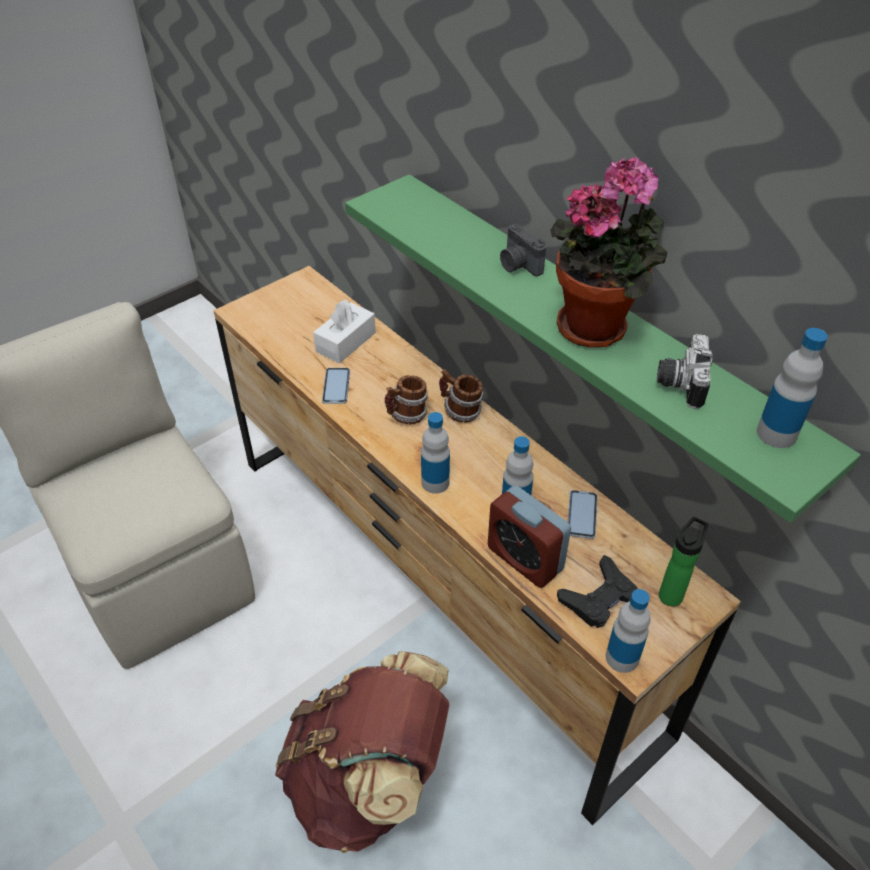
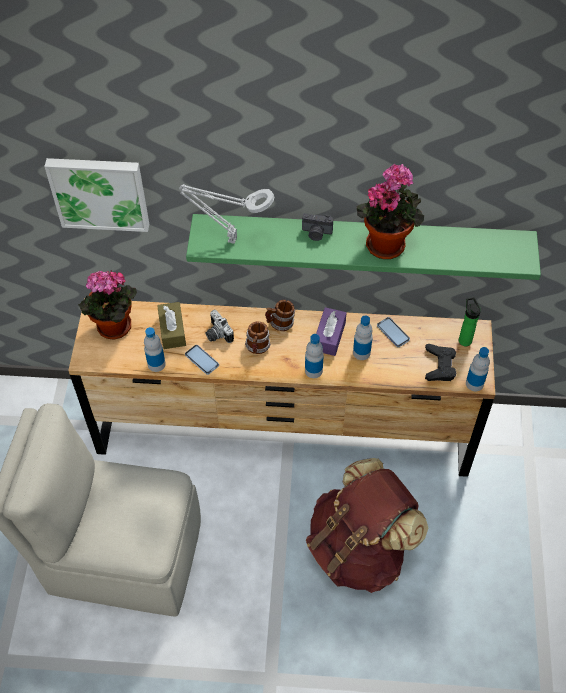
camera: 45 degrees left, 10 degrees up
white tissue box [313,300,376,364] -> brown tissue box [157,302,186,349]
alarm clock [488,485,571,588] -> none
camera [657,334,713,409] -> camera moved to [206,310,234,343]
bottle [757,328,828,448] -> bottle moved to [144,327,166,372]
none -> picture [44,158,149,232]
none -> potted plant [78,270,137,340]
none -> grey table lamp [179,184,274,244]
none -> purple tissue box [316,307,346,356]

